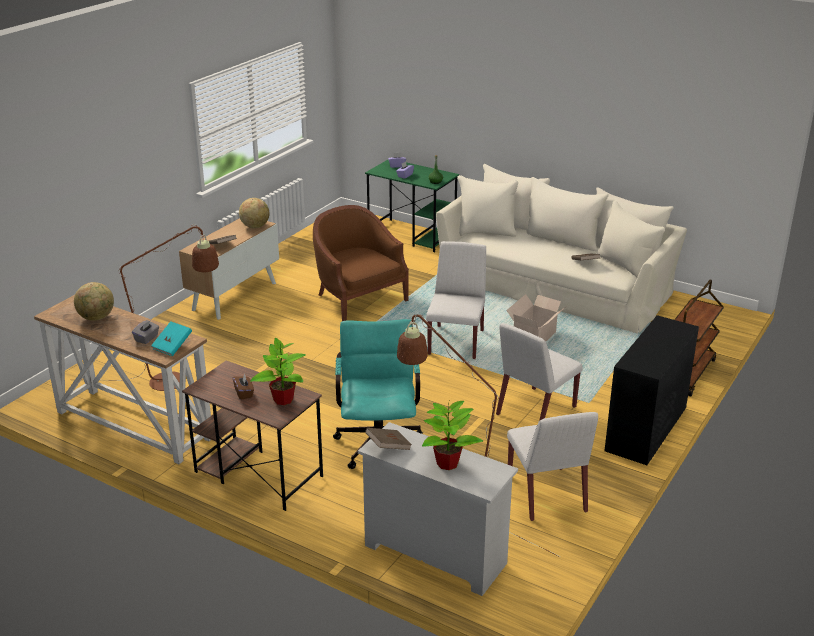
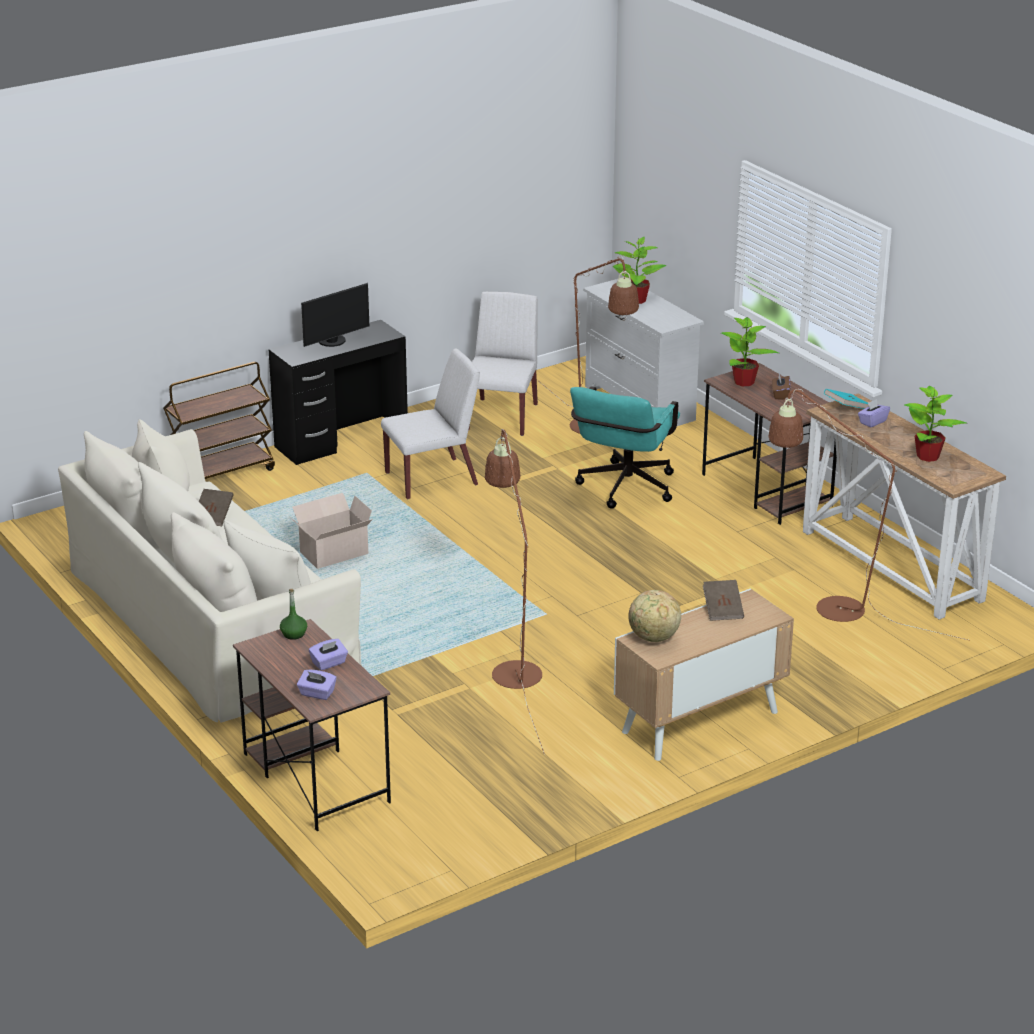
camera: 155 degrees left, 0 degrees up
globe [74,282,114,321] -> potted plant [905,386,966,462]
grey tissue box [132,320,159,344] -> purple tissue box [858,399,890,428]
brown armchair [313,205,409,321] -> brown floor lamp [485,429,545,755]
green desk [365,159,459,252] -> brown desk [233,619,391,831]
brown book [365,428,412,450] -> none
white chair [426,241,486,359] -> none
none -> monitor [301,283,369,347]

